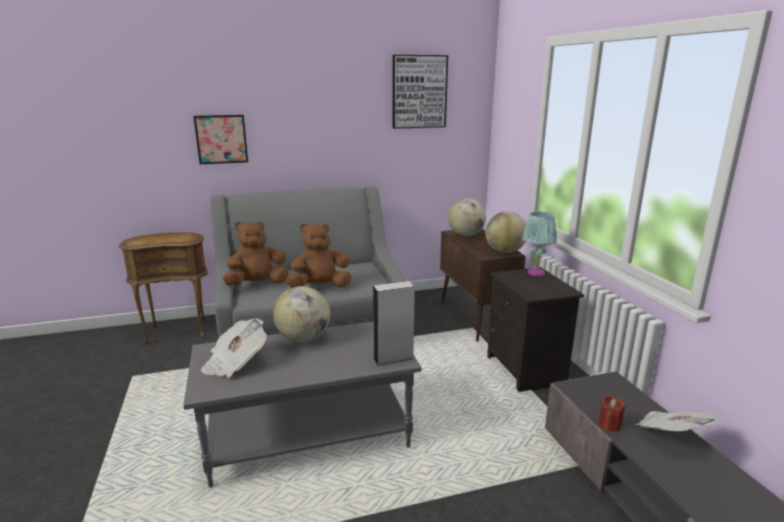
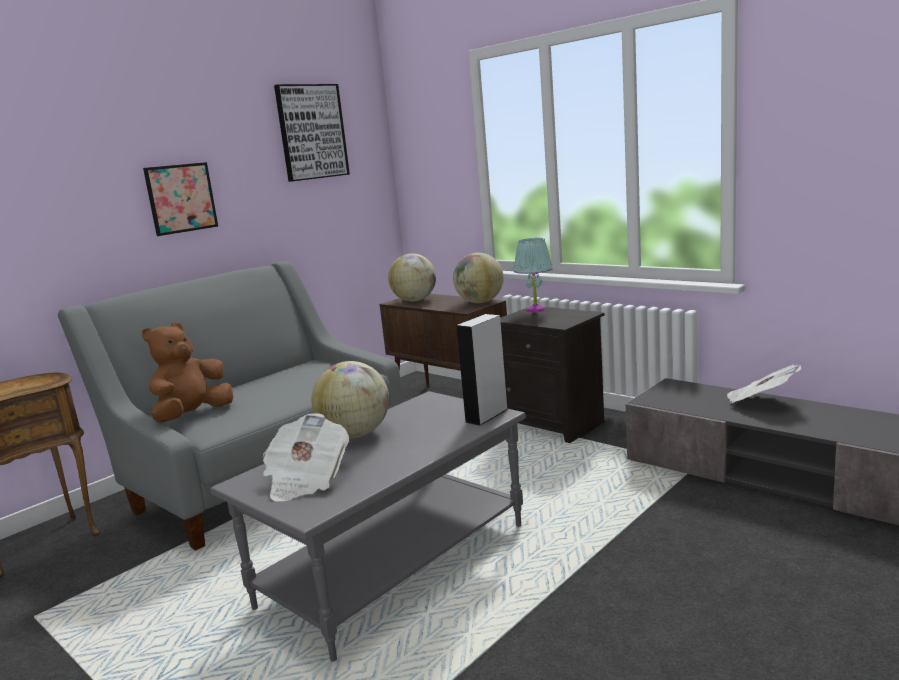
camera: 30 degrees left, 5 degrees down
picture [193,115,248,164] -> picture moved to [143,162,218,236]
brown plush toy [286,223,352,288] -> none
red candle [599,395,625,432] -> none

